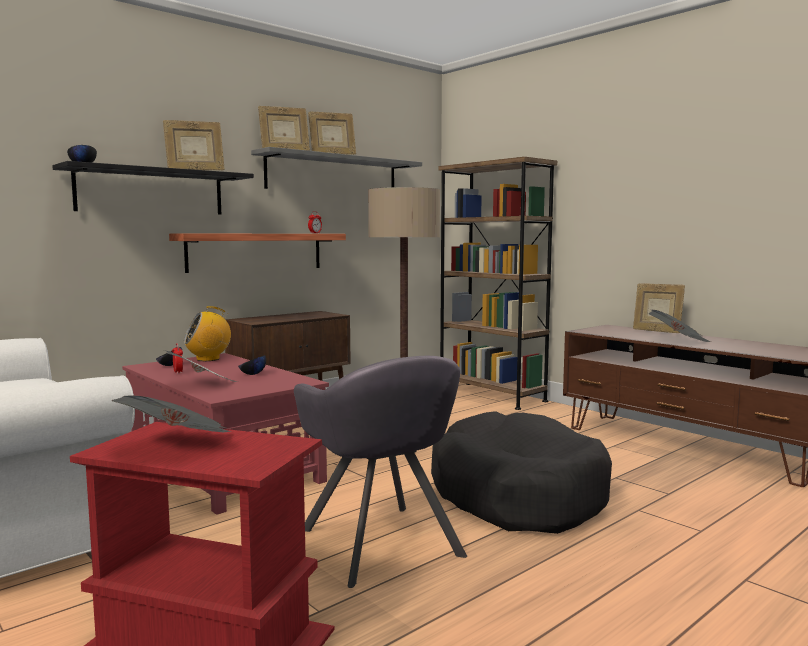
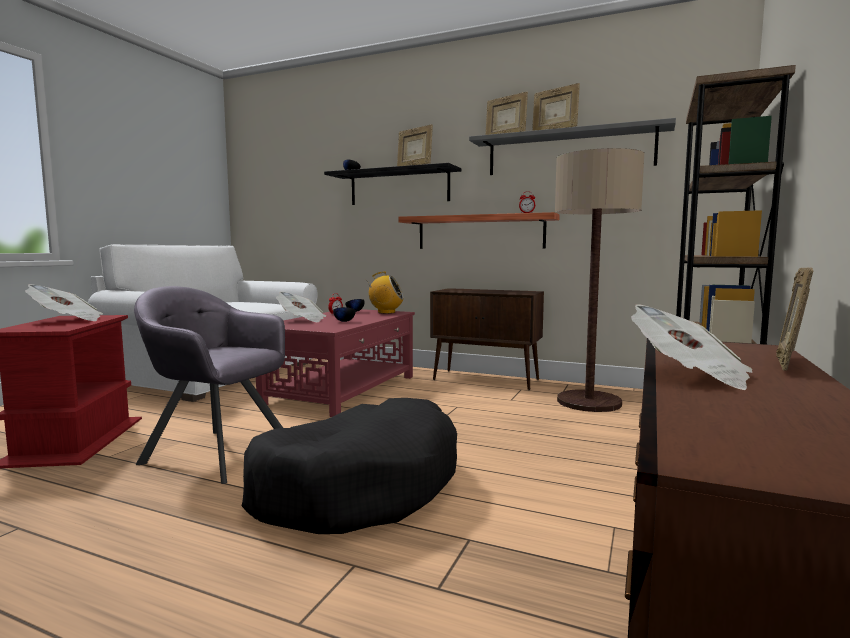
camera: 65 degrees right, 0 degrees up
radio [184,306,231,361] -> radio turned 150 degrees clockwise [366,272,404,314]
grey armchair [294,356,467,588] -> grey armchair turned 75 degrees clockwise [134,286,285,484]

